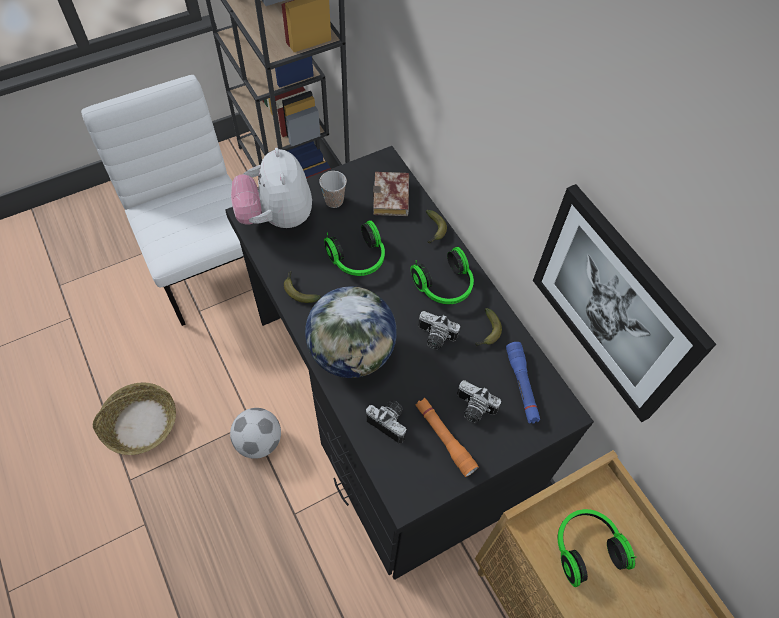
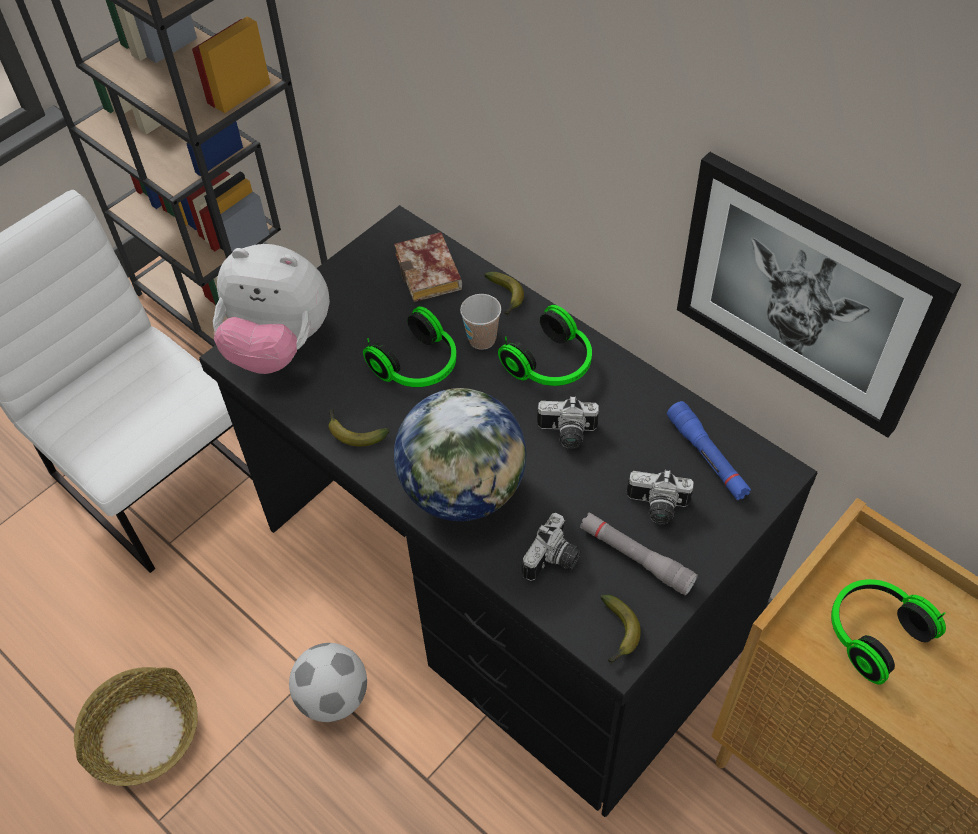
camera: 15 degrees left, 5 degrees down
plush toy [231,148,312,228] -> plush toy turned 45 degrees counterclockwise [213,244,330,374]
cup [319,171,347,208] -> cup moved to [460,294,501,350]
camera [366,400,407,443] -> camera turned 105 degrees clockwise [522,513,581,581]
orange flashlight [416,398,479,477] -> grey flashlight [580,512,698,596]
banana [475,308,502,347] -> banana moved to [601,594,641,664]

